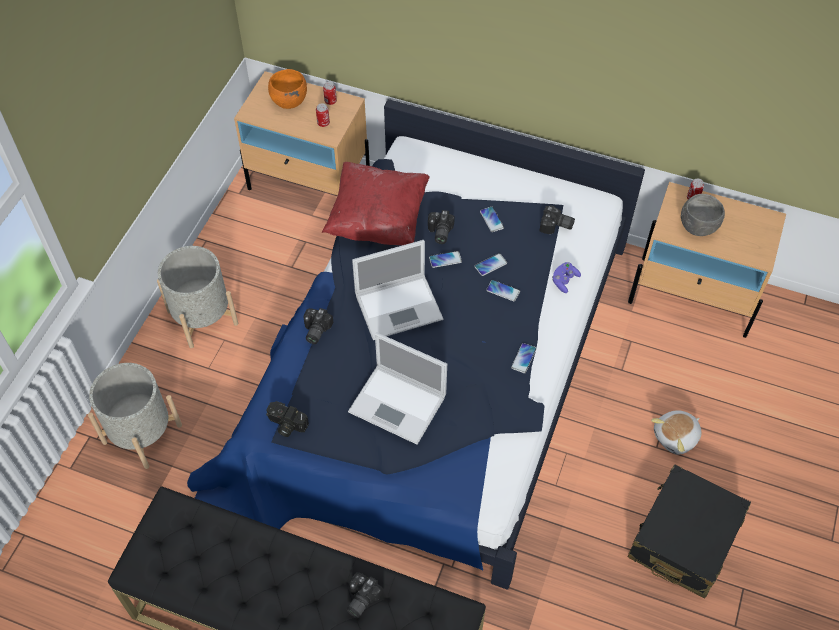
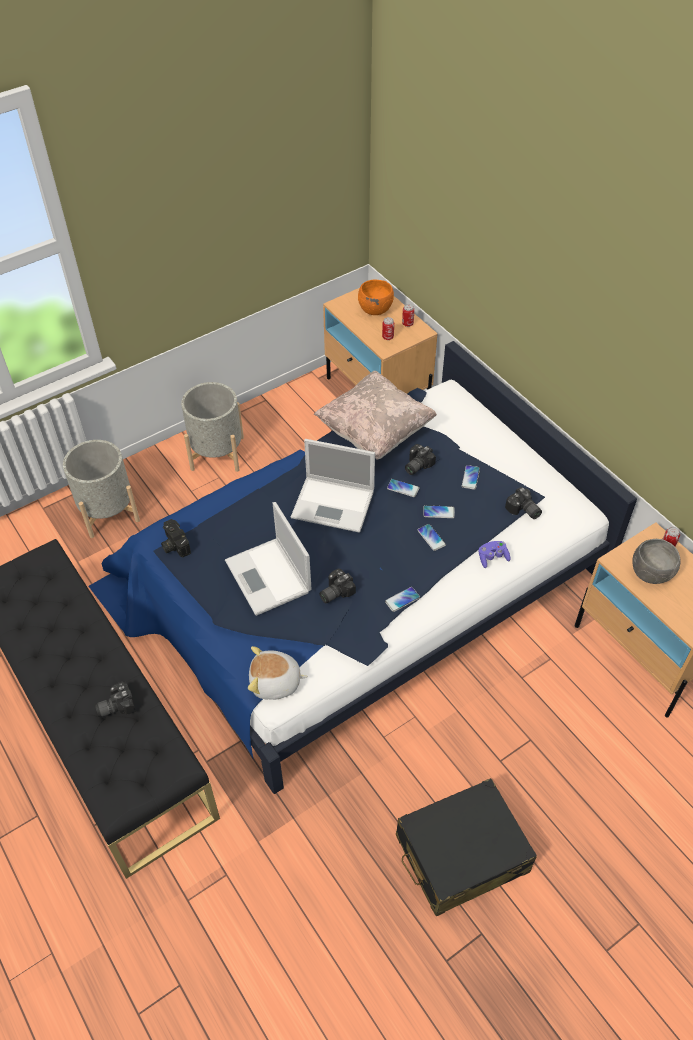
camera: 35 degrees right, 5 degrees down
camera [304,308,333,344] -> camera moved to [319,569,356,603]
red pillow [322,162,430,245] -> beige pillow [314,371,437,460]
plush toy [651,410,702,454] -> plush toy moved to [248,646,308,700]

